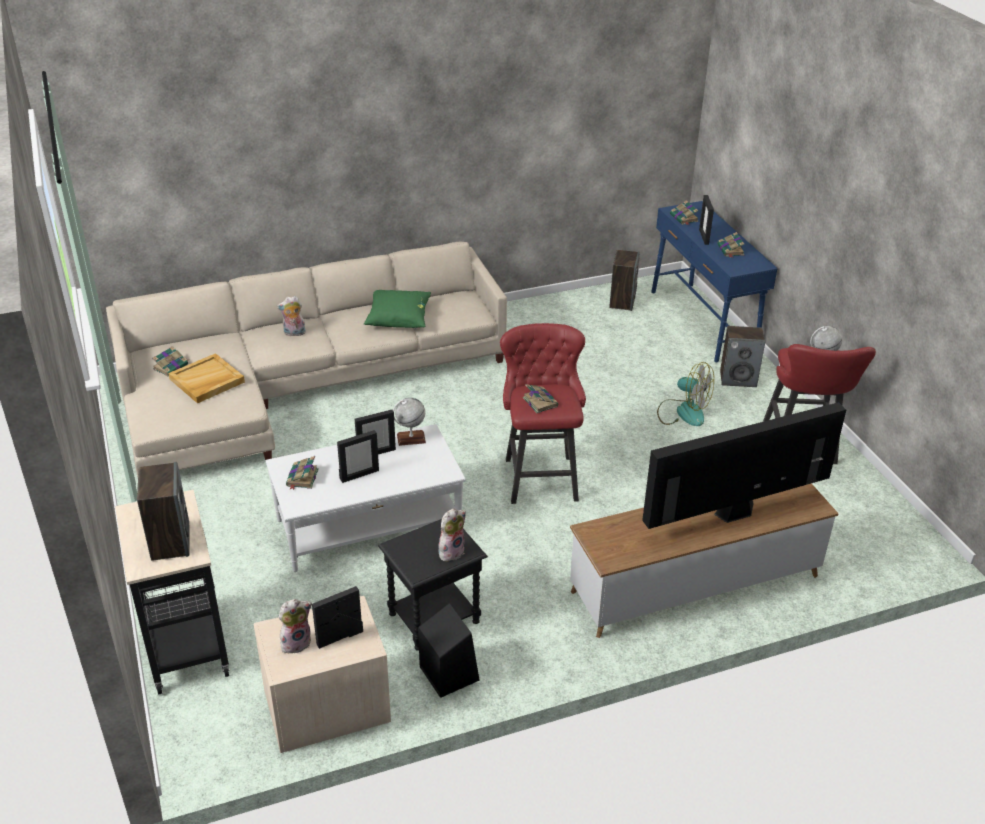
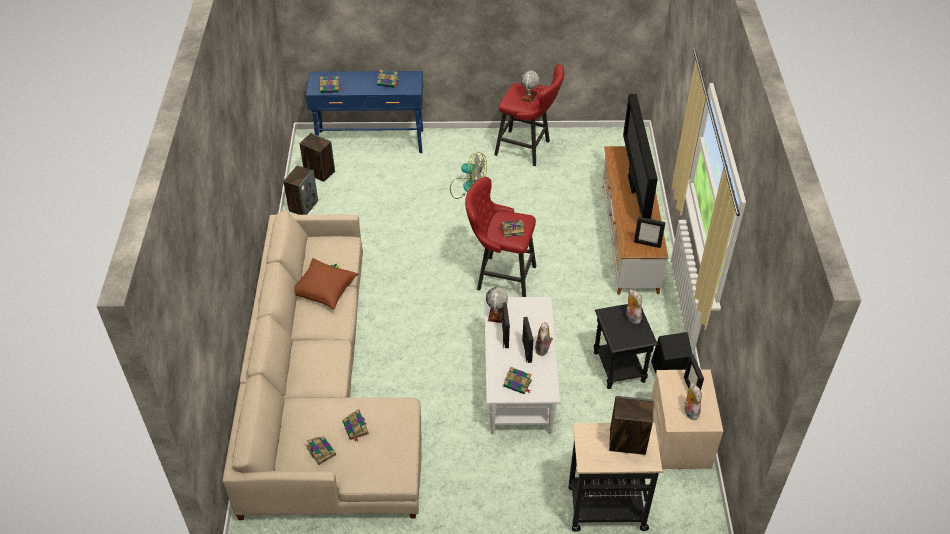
camera: 70 degrees left, 10 degrees up
beige tray [168,353,245,403] -> book [343,409,369,442]
plush toy [277,296,306,336] -> plush toy moved to [535,322,553,356]
green pillow [364,290,431,328] -> brown pillow [294,258,358,309]
fan [657,362,714,426] -> fan turned 60 degrees clockwise [450,152,487,199]
picture frame [699,195,714,245] -> picture frame moved to [634,216,666,248]
speaker [720,326,765,387] -> speaker moved to [283,165,318,215]

